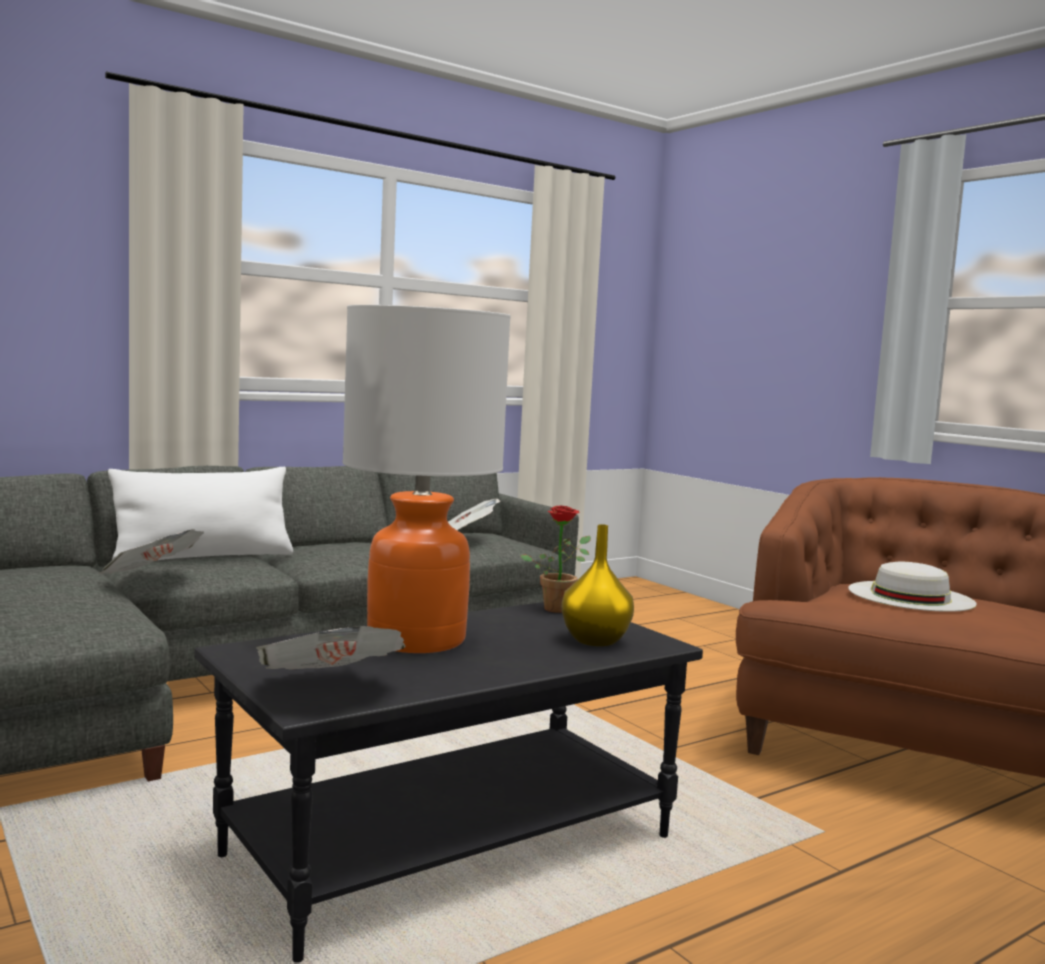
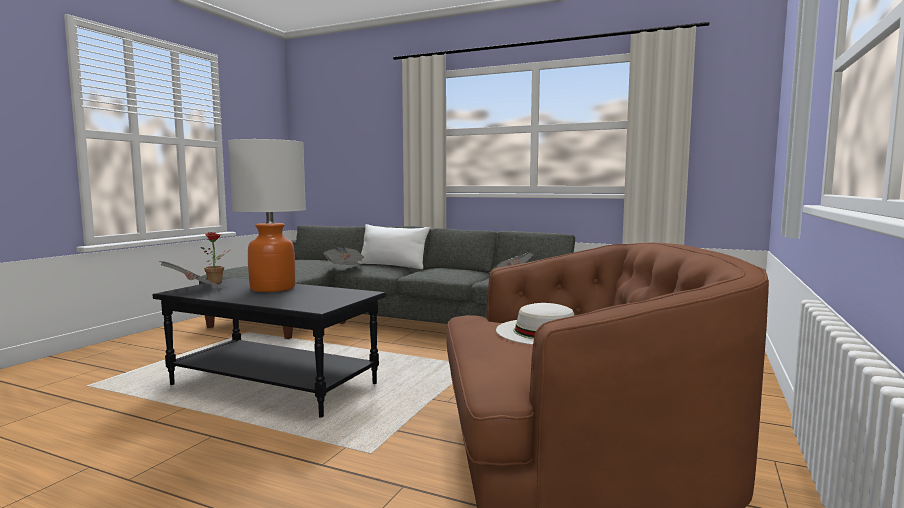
camera: 60 degrees right, 0 degrees up
potted plant [520,505,591,613] -> potted plant moved to [201,232,230,284]
yellow vase [561,524,634,646] -> none

